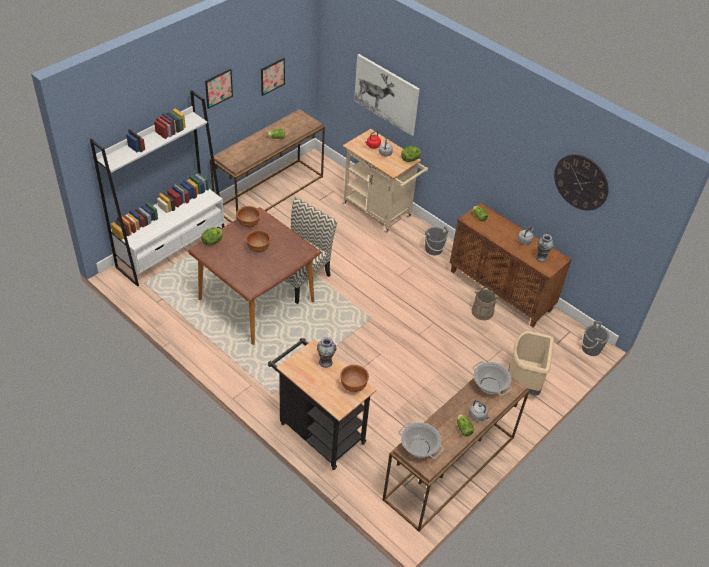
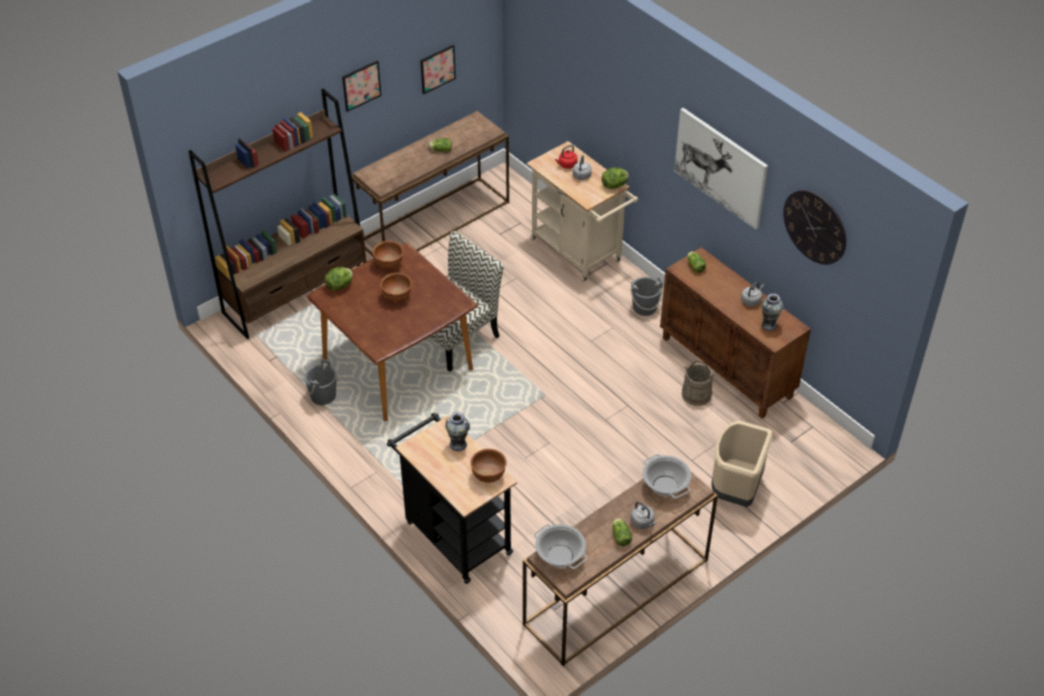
camera: 10 degrees right, 0 degrees up
white bookcase [90,90,225,287] -> brown bookcase [188,89,367,339]
picture [354,54,420,136] -> picture moved to [674,108,768,230]
grey bucket [581,321,609,356] -> grey bucket moved to [304,359,337,405]

